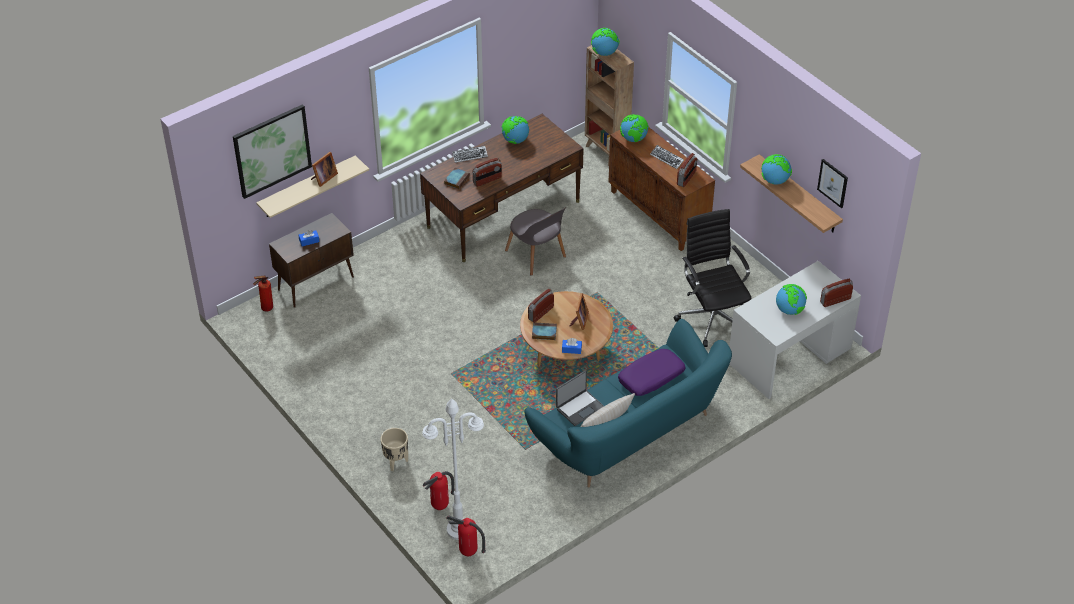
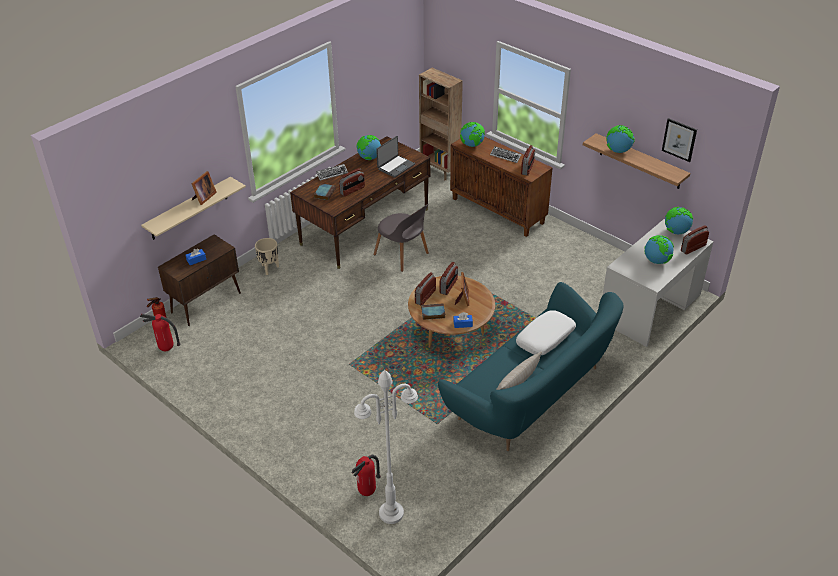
camera: 10 degrees left, 5 degrees down
picture [233,104,312,199] -> none
beige planter [381,428,408,471] -> beige planter moved to [255,238,279,275]
fire extinguisher [446,515,486,556] -> fire extinguisher moved to [140,314,181,351]
laptop [556,370,604,426] -> laptop moved to [376,136,415,178]
globe [591,28,619,56] -> globe moved to [665,207,693,234]
purple pillow [618,349,686,396] -> white pillow [516,310,576,355]
black office chair [674,209,751,347] -> none
none -> radio [440,262,458,295]

